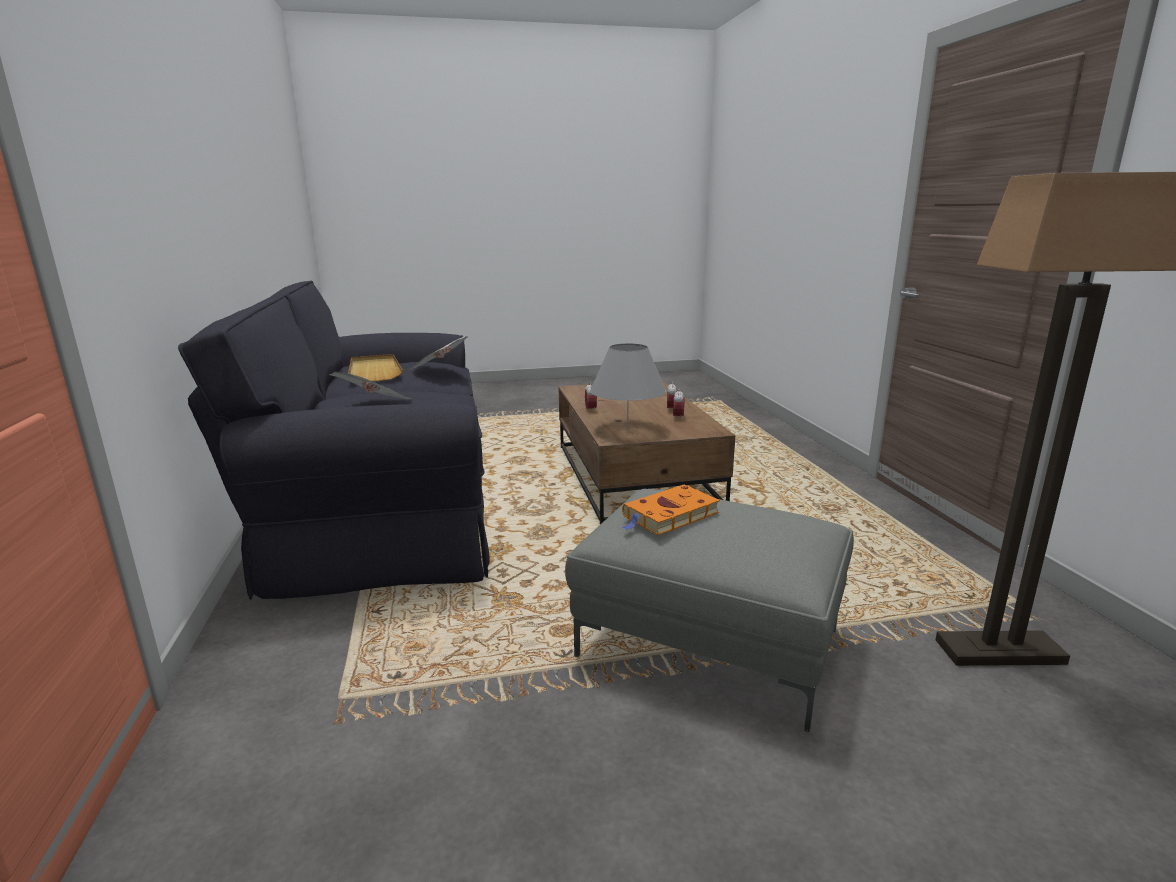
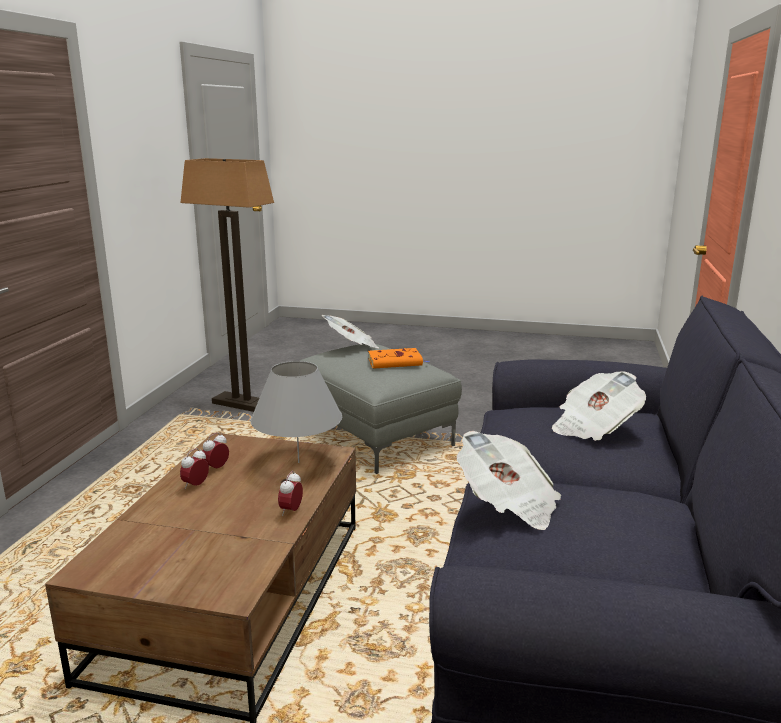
camera: 155 degrees left, 0 degrees up
beige tray [348,354,403,381] -> none
none -> newspaper [322,315,379,348]

